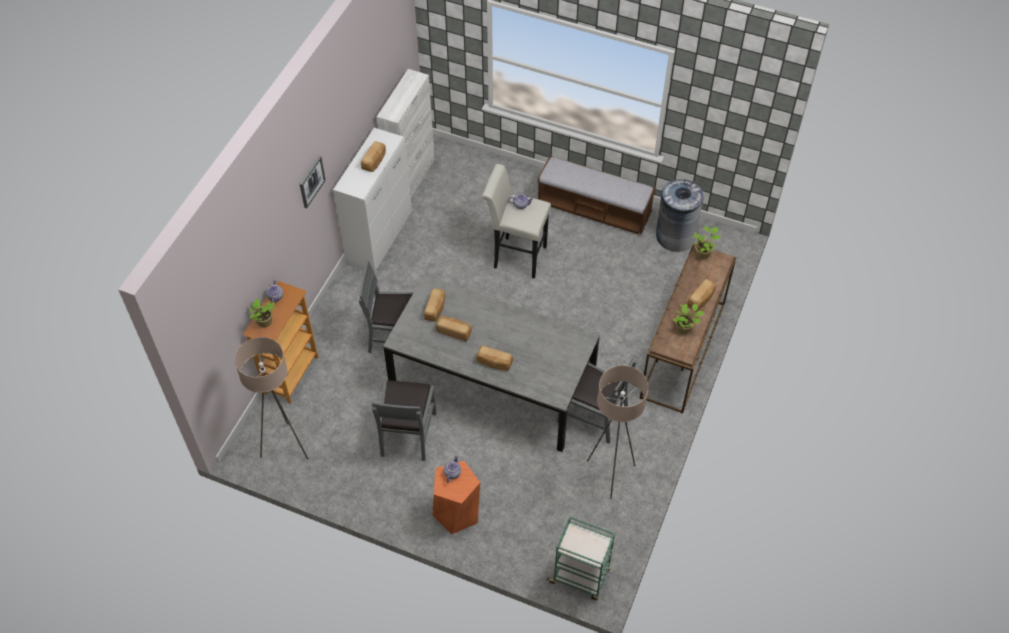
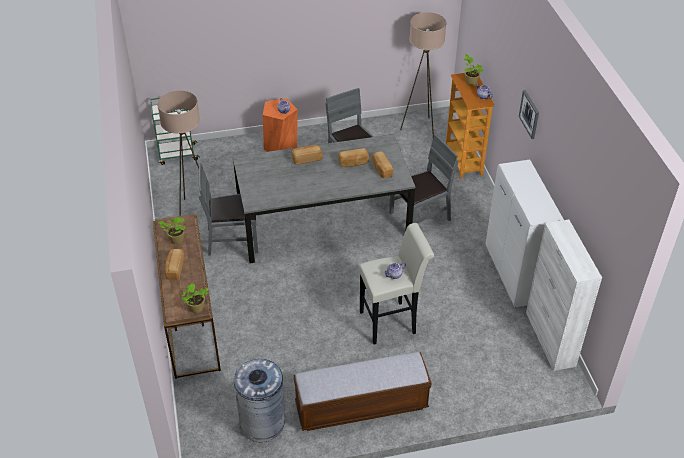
camera: 145 degrees right, 10 degrees down
bread [361,141,386,172] -> none

